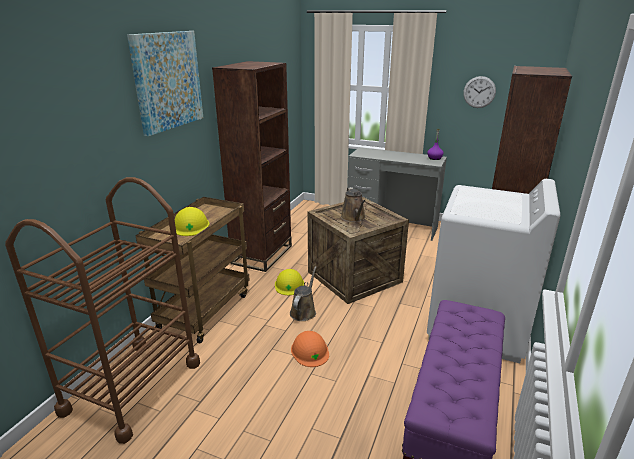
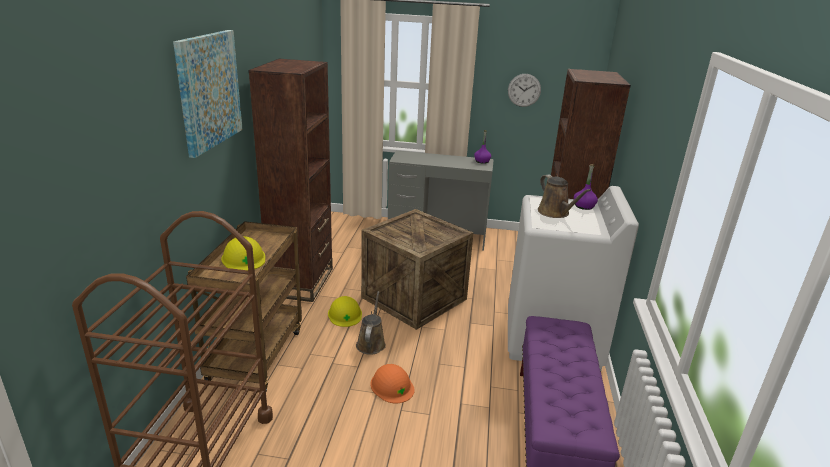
camera: 15 degrees left, 0 degrees up
brown watering can [341,187,366,222] -> brown watering can moved to [538,174,591,218]
none -> purple bottle [574,164,598,210]

